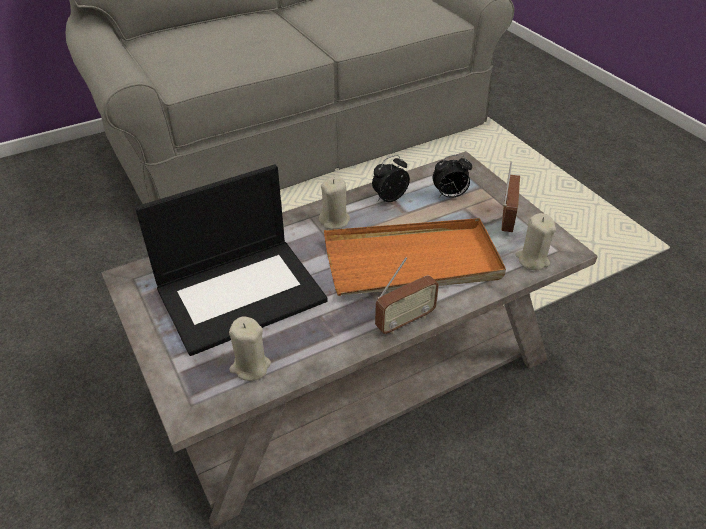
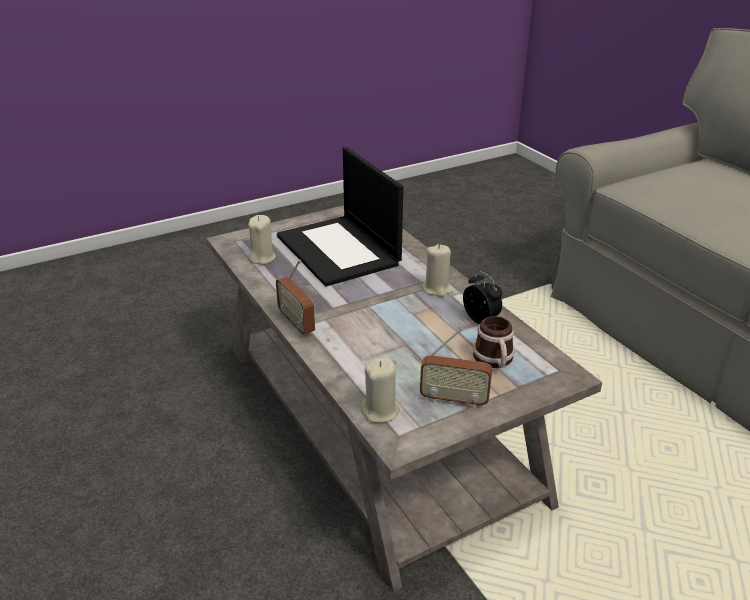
camera: 90 degrees right, 10 degrees down
orange tray [324,218,506,296] -> none
alarm clock [433,155,472,198] -> mug [473,316,514,368]

